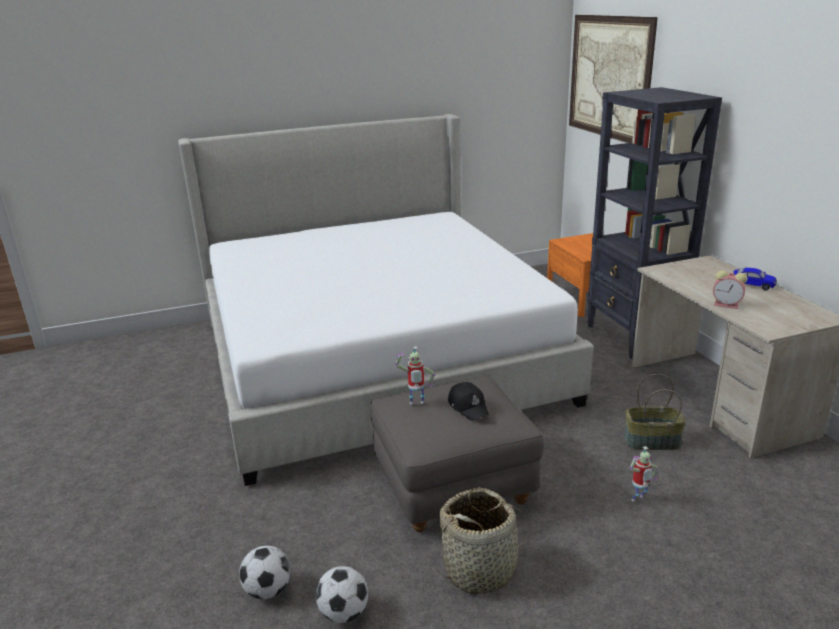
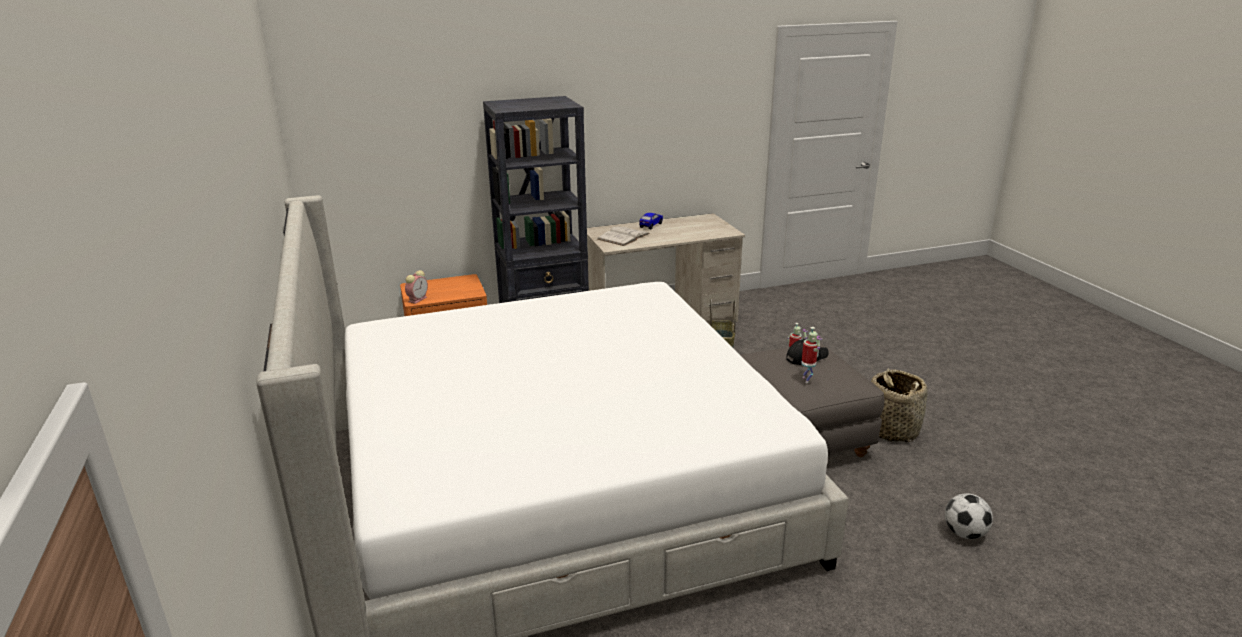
camera: 90 degrees left, 0 degrees up
football [315,566,368,623] -> none
picture [569,15,658,143] -> none
alarm clock [713,270,747,309] -> alarm clock moved to [405,270,428,304]
none -> white book [597,227,650,246]

